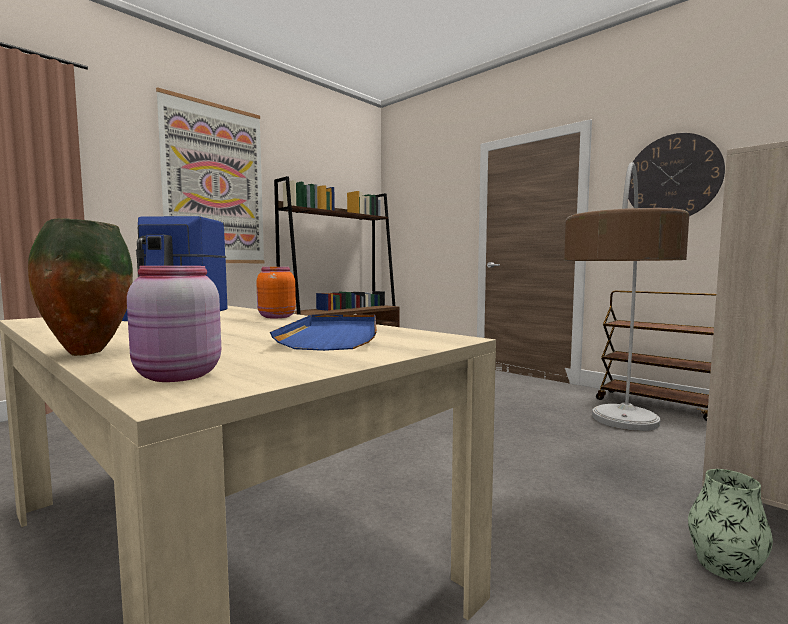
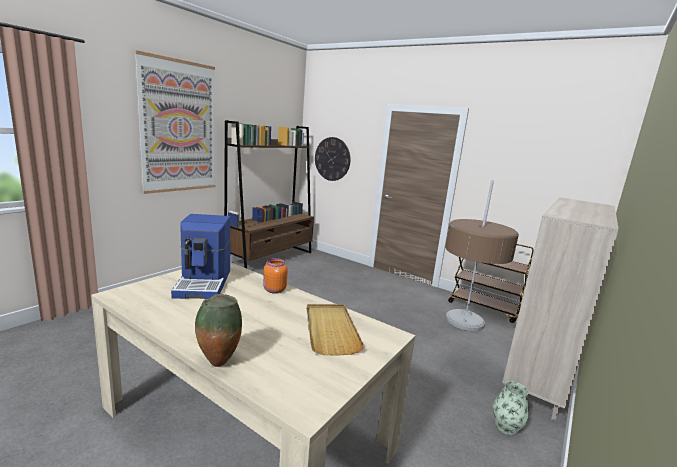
camera: 10 degrees left, 10 degrees up
pink jar [127,266,221,382] -> none
blue tray [270,315,377,351] -> beige tray [307,304,364,356]
wall clock [628,133,725,216] -> wall clock moved to [315,137,350,181]

